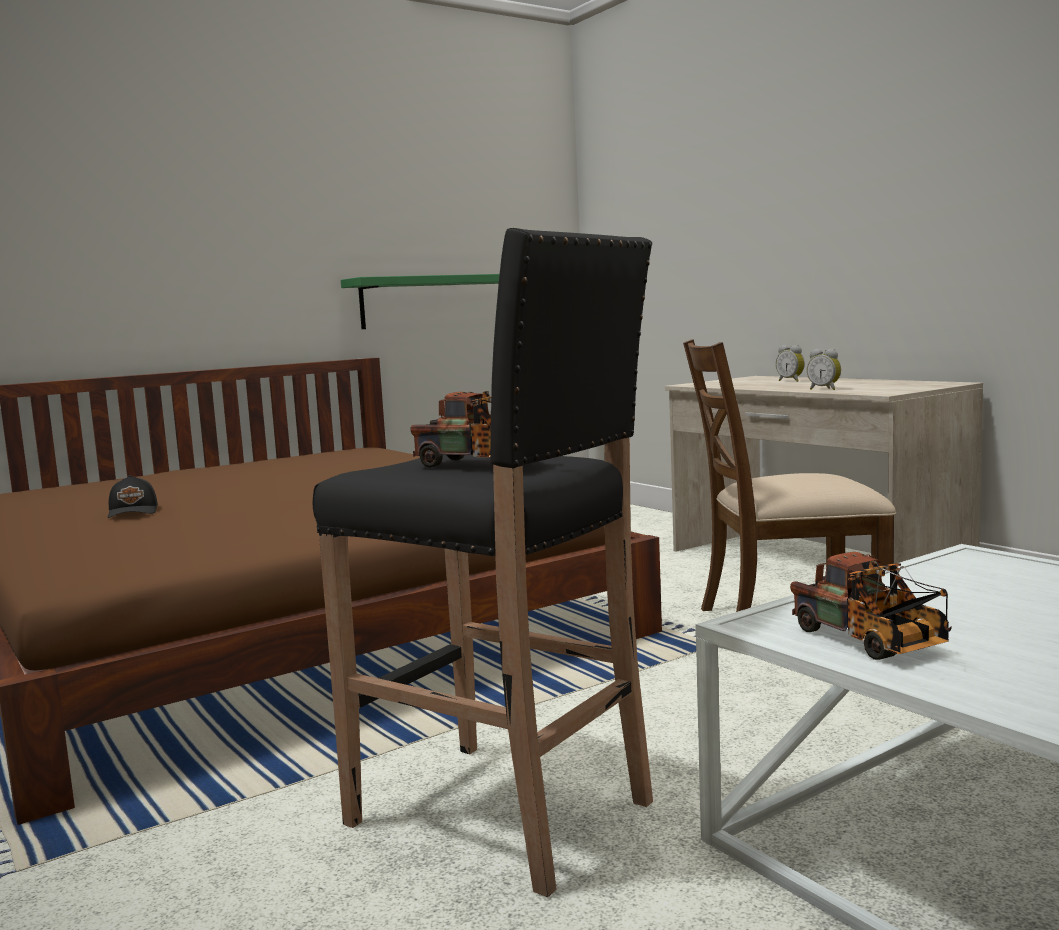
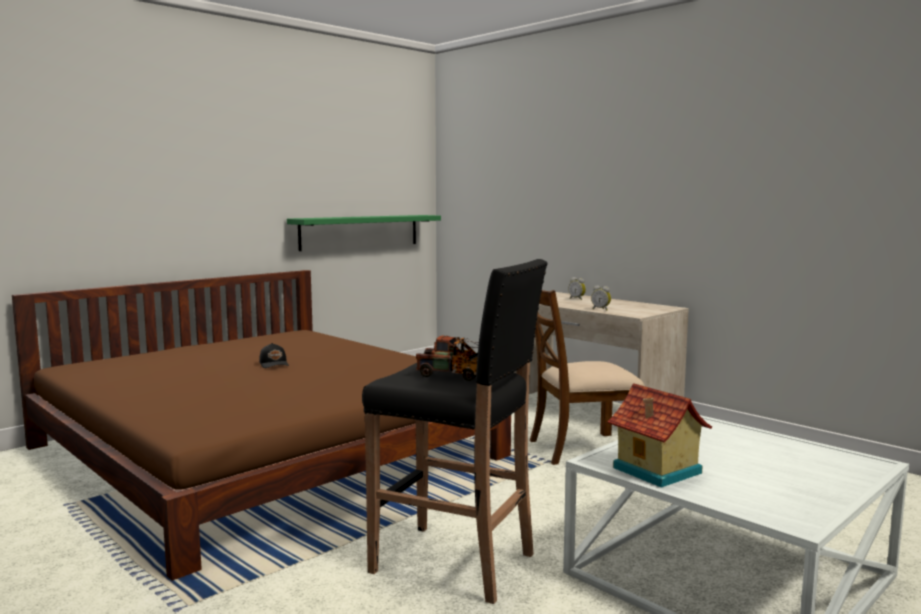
camera: 10 degrees left, 0 degrees up
black cap [108,475,158,518] -> black cap moved to [259,343,289,368]
toy truck [790,552,952,660] -> toy house [607,383,712,488]

